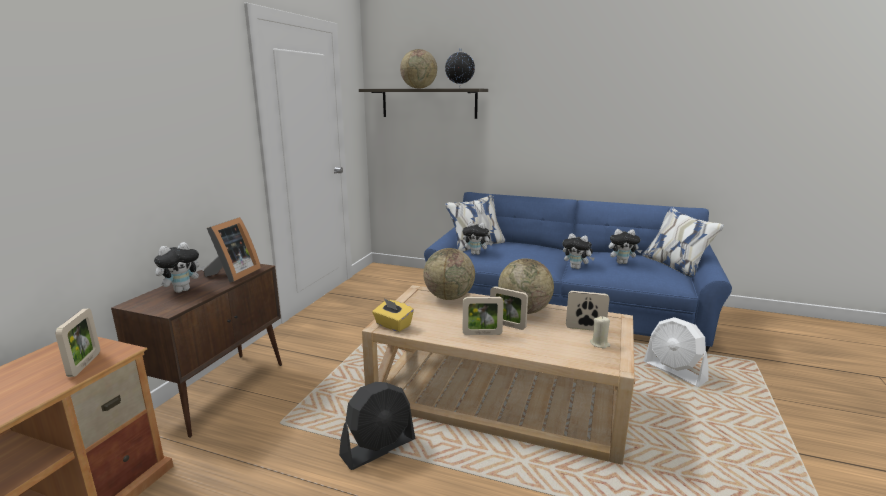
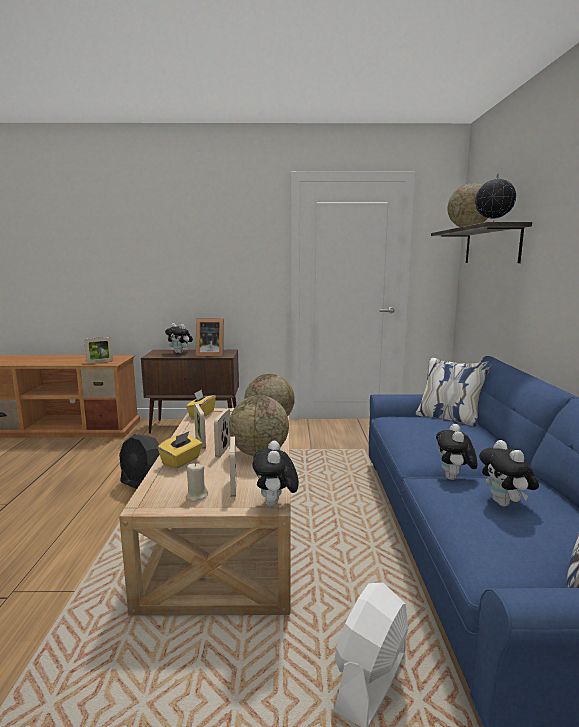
camera: 70 degrees right, 5 degrees down
plush toy [462,222,492,255] -> plush toy moved to [253,441,299,507]
none -> yellow tissue box [158,432,202,469]

